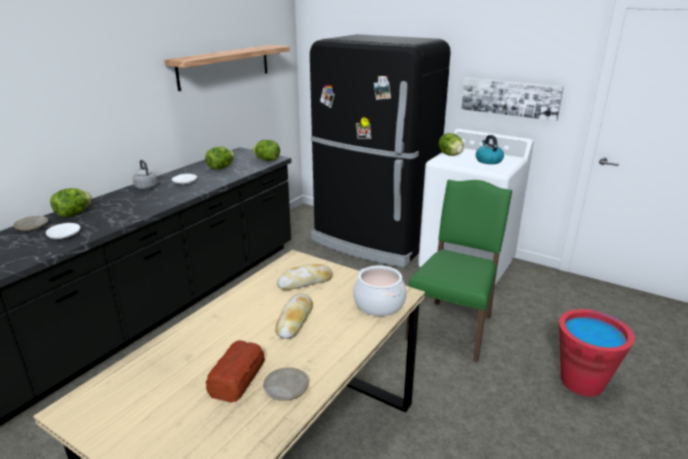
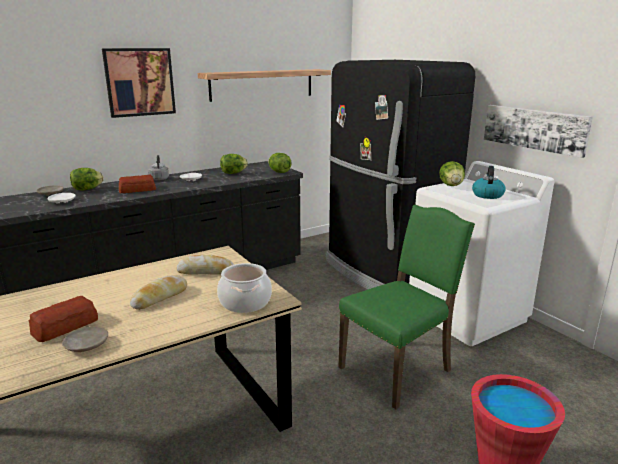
camera: 25 degrees right, 5 degrees down
none -> picture [102,48,176,118]
none -> bread [119,175,156,193]

